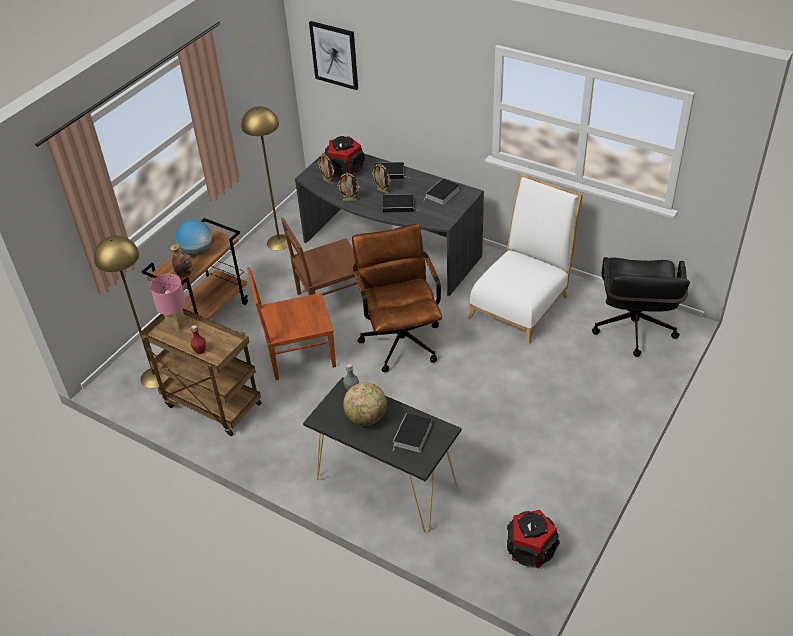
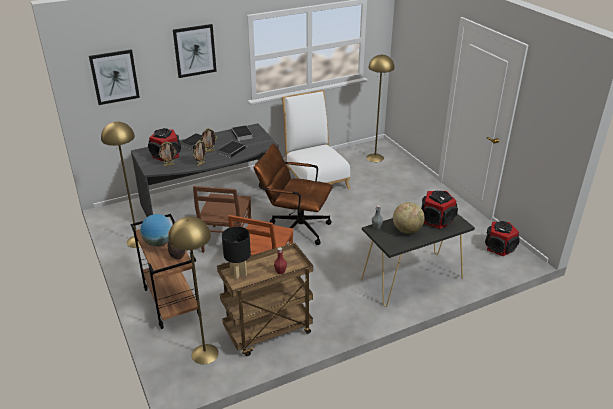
camera: 60 degrees left, 10 degrees down
pink table lamp [150,274,186,332] -> black table lamp [222,226,251,280]
book [392,413,432,452] -> speaker [421,190,458,229]
black office chair [592,257,690,357] -> yellow floor lamp [366,54,394,162]
none -> picture [173,24,217,78]

